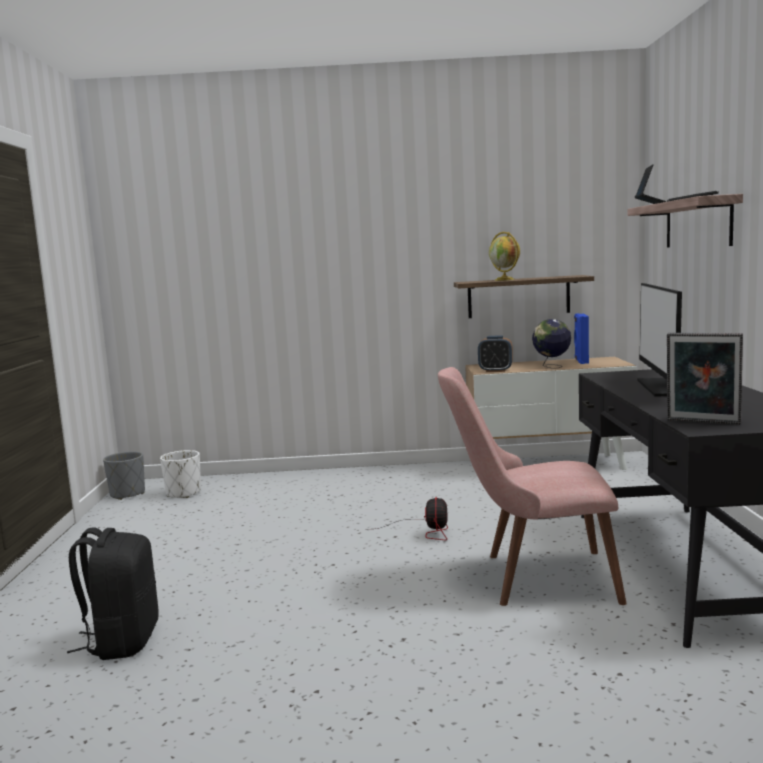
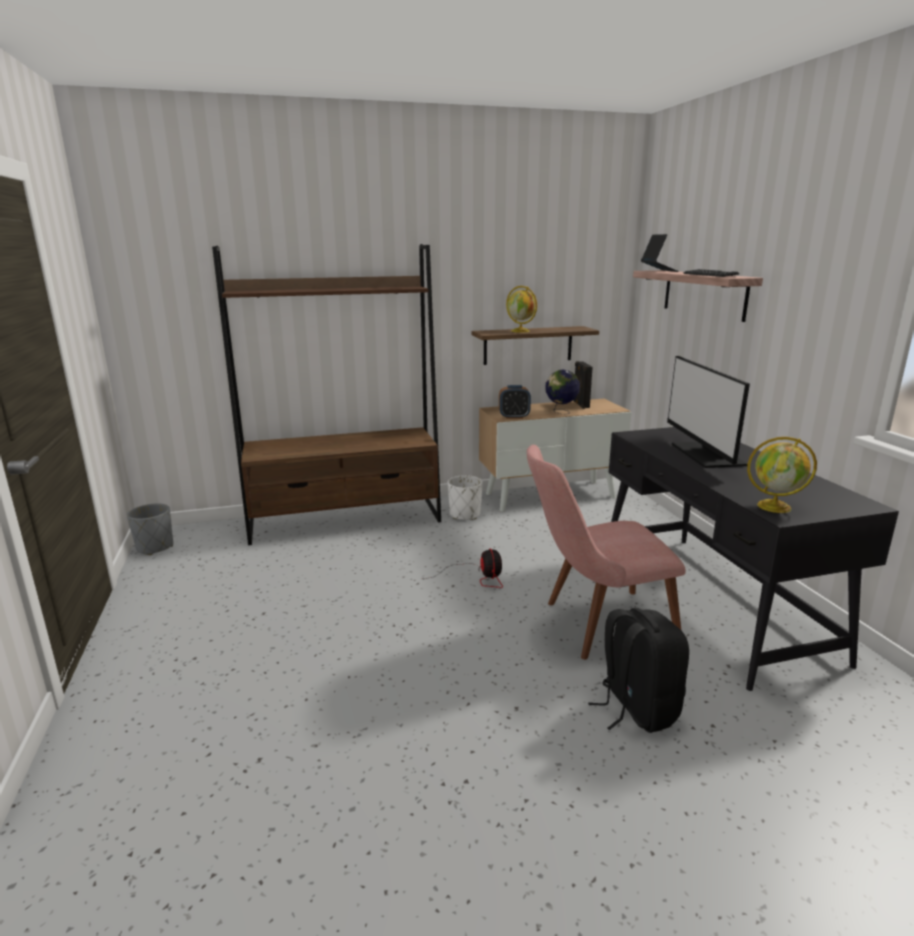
camera: 15 degrees left, 10 degrees up
black backpack [67,527,158,660] -> black backpack moved to [588,608,689,733]
white planter [160,450,201,498] -> white planter moved to [448,475,483,520]
blue speaker [574,313,589,364] -> black speaker [573,361,593,409]
picture frame [667,333,743,425] -> globe [747,437,817,513]
none -> brown bookcase [212,244,441,545]

